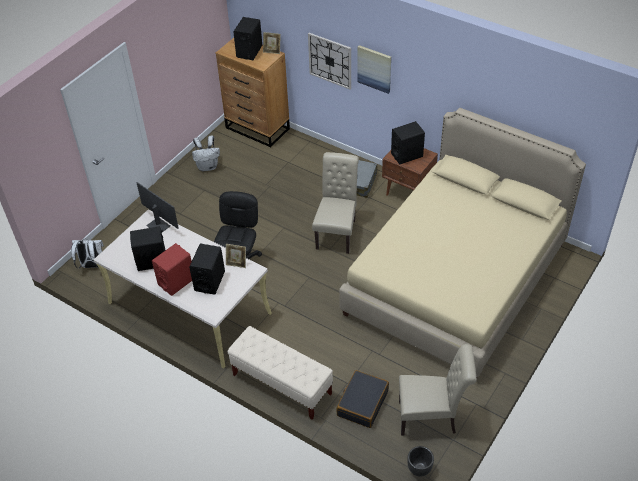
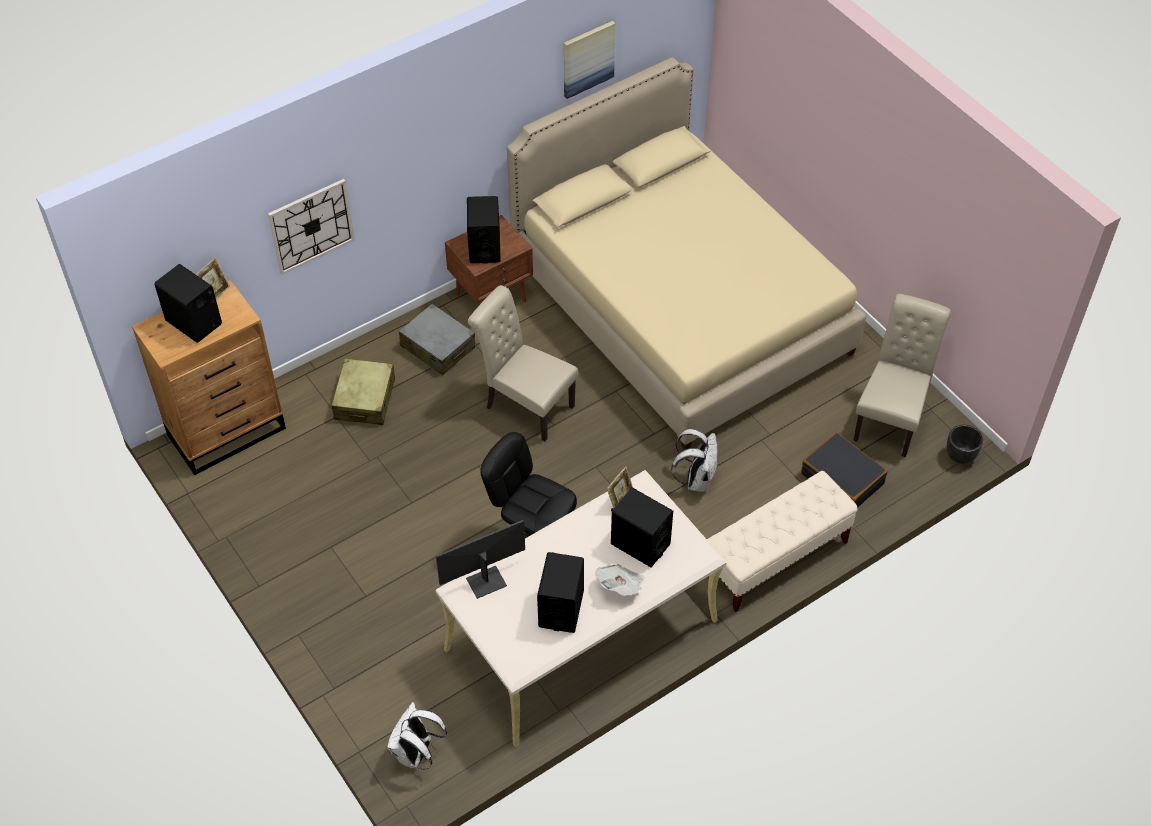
camera: 70 degrees left, 5 degrees up
red speaker [152,243,192,296] -> newspaper [595,564,644,596]
white backpack [192,135,220,171] -> white backpack moved to [671,429,718,492]
picture [357,45,391,94] -> picture moved to [564,21,615,99]
none -> beige suitcase [332,358,395,425]

